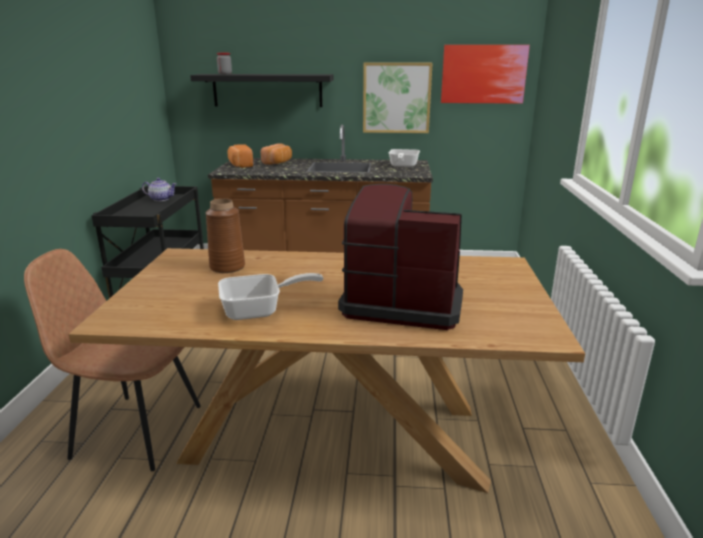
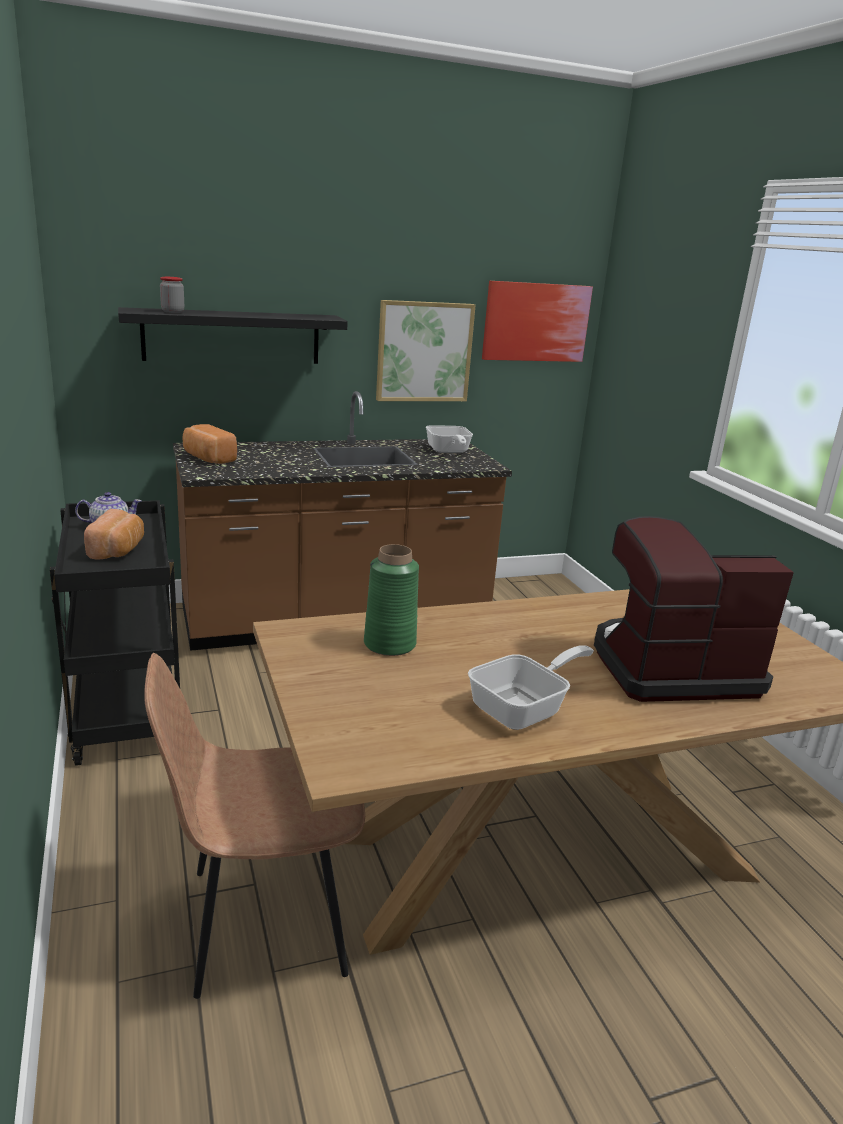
camera: 25 degrees left, 0 degrees up
brown vase [206,199,245,273] -> green vase [364,544,419,656]
bread [261,143,292,165] -> bread moved to [84,509,144,559]

